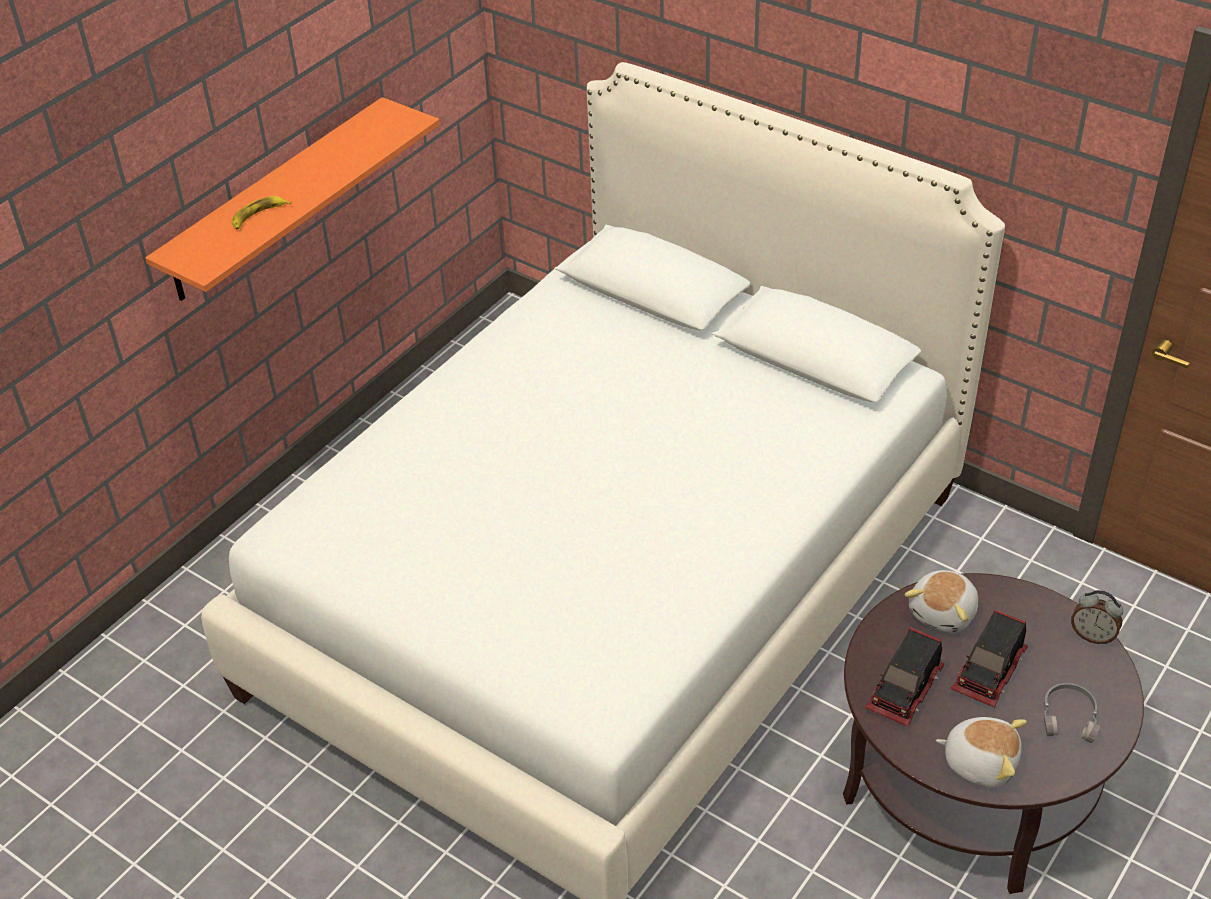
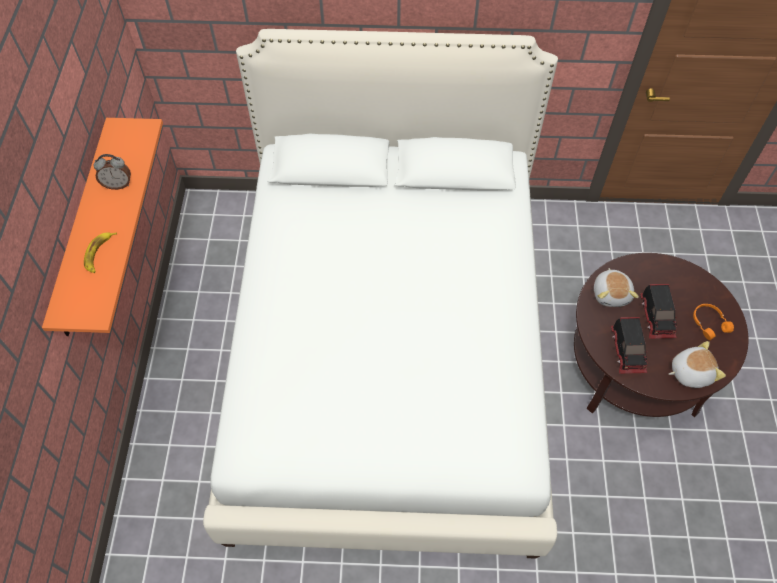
camera: 35 degrees left, 15 degrees up
grey headphones [1044,683,1100,743] -> orange headphones [693,304,734,340]
alarm clock [1071,590,1123,644] -> alarm clock moved to [94,154,131,190]

